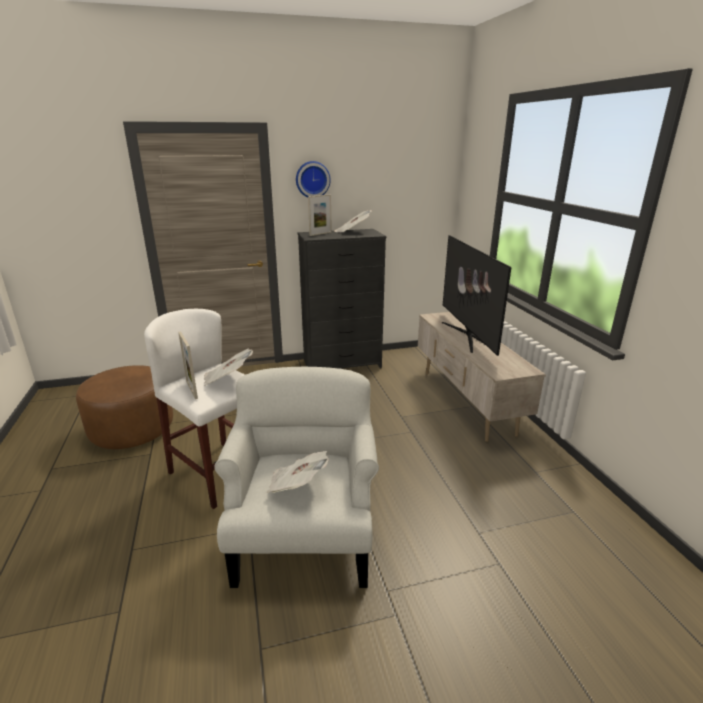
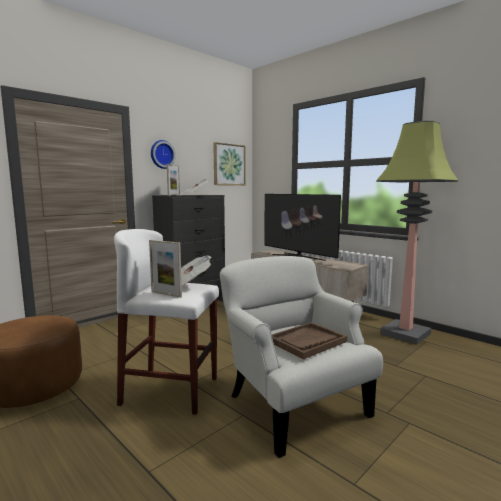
camera: 30 degrees left, 15 degrees down
newspaper [267,451,329,493] -> brown tray [272,322,347,359]
none -> picture [213,142,246,185]
none -> floor lamp [376,121,458,345]

